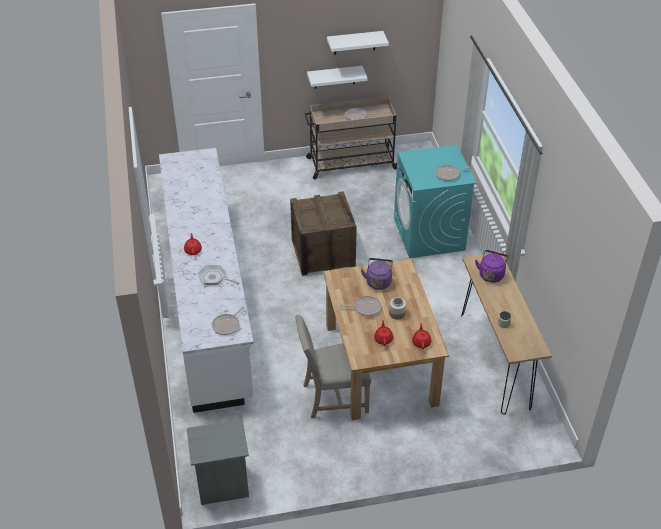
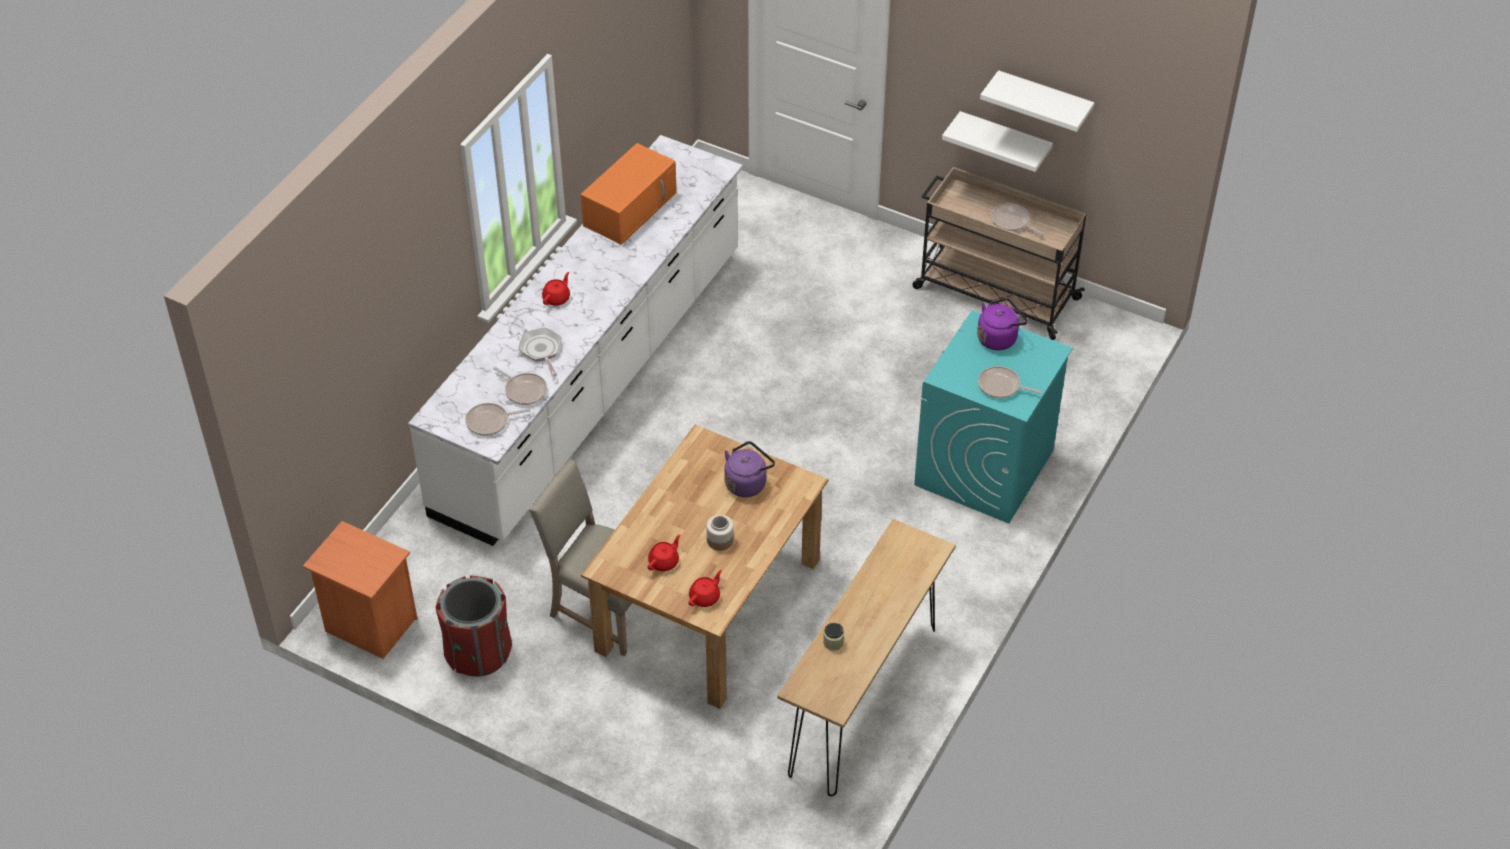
camera: 40 degrees right, 5 degrees up
grey nightstand [187,419,249,505] -> orange nightstand [303,521,418,659]
crate [290,191,357,276] -> none
frying pan [340,296,381,316] -> frying pan moved to [493,367,547,405]
purple kettle [475,250,509,283] -> purple kettle moved to [977,298,1028,350]
none -> red trash can [436,575,512,677]
none -> orange microwave [581,143,677,245]

